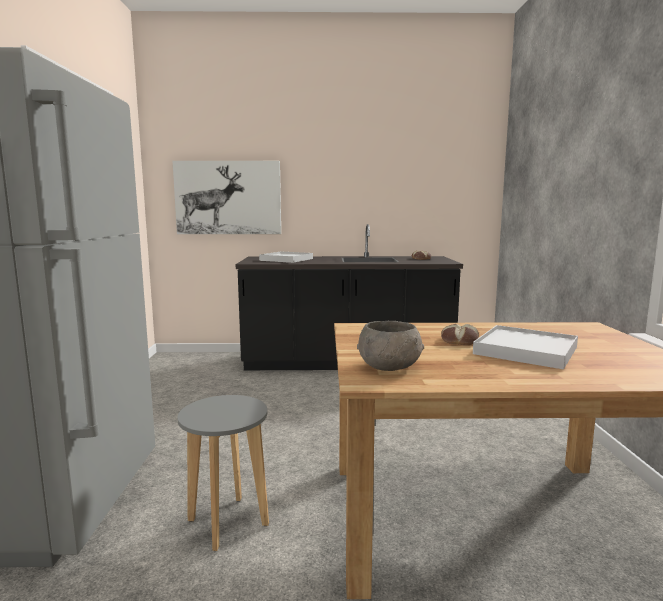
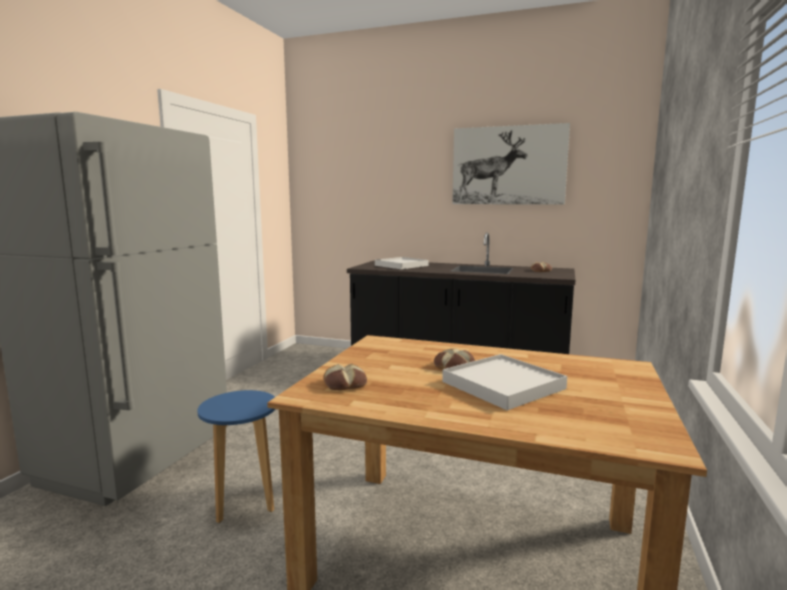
camera: 20 degrees right, 0 degrees up
picture [173,161,281,234] -> picture moved to [452,123,570,205]
grey stool [177,395,269,551] -> blue stool [197,390,275,523]
grey bowl [357,321,424,371] -> bread [323,364,367,390]

